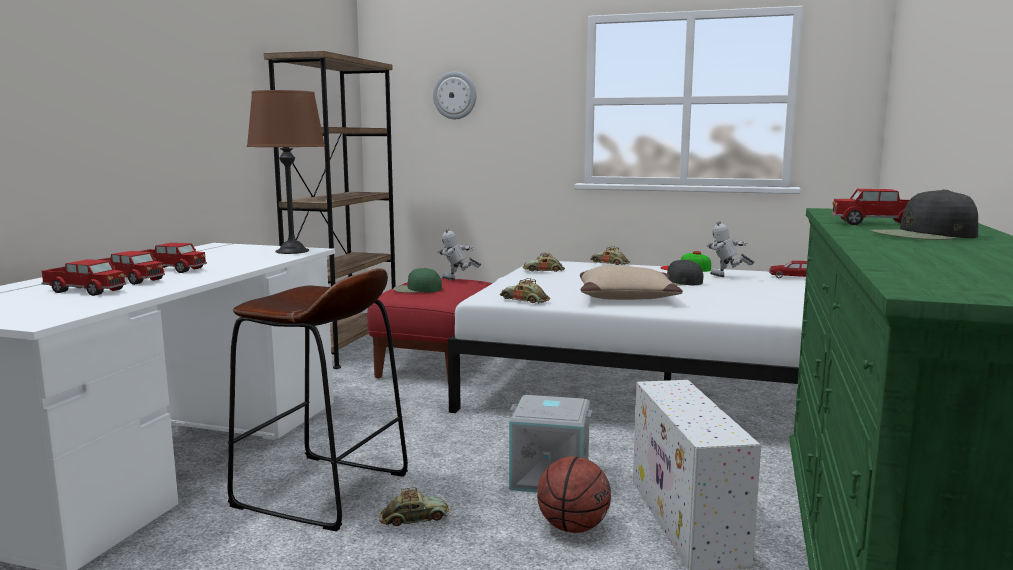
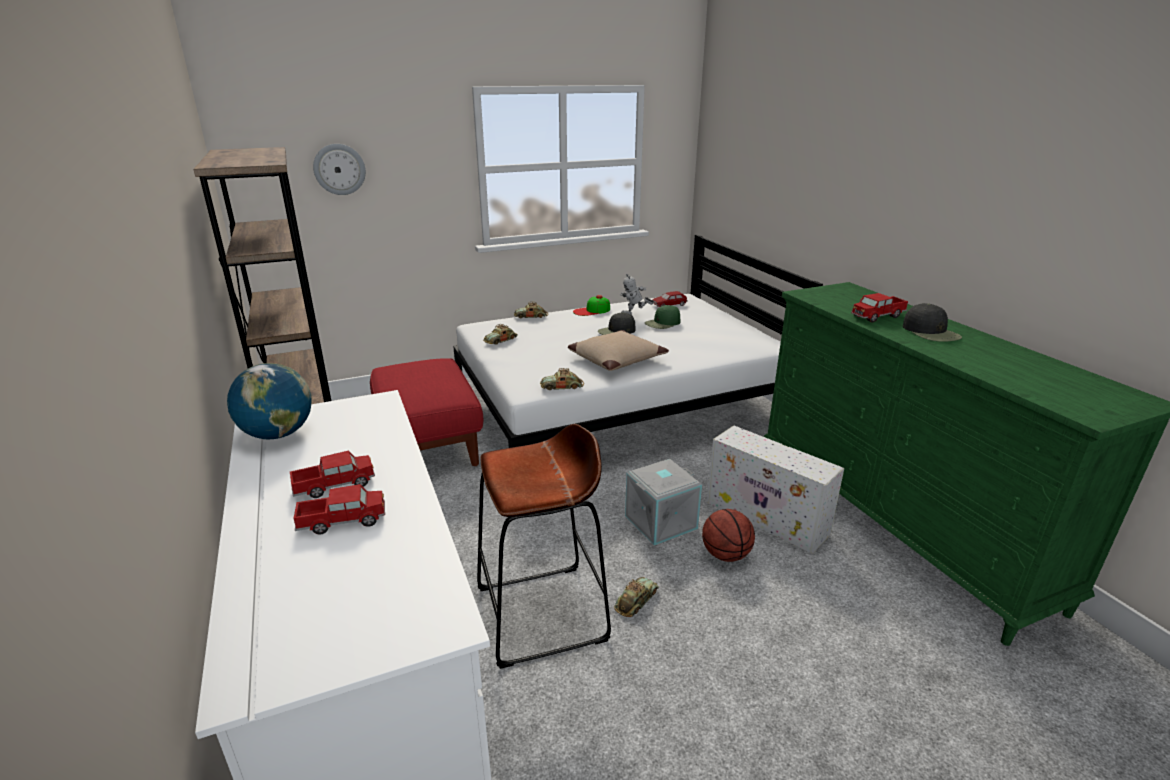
camera: 40 degrees left, 15 degrees up
toy truck [41,259,127,296] -> none
brown table lamp [247,90,325,254] -> none
green cap [393,268,442,293] -> green cap moved to [645,305,681,329]
toy robot [437,228,481,280] -> none
black cap [871,189,978,240] -> black cap turned 60 degrees counterclockwise [903,303,962,342]
none -> globe [227,363,312,439]

